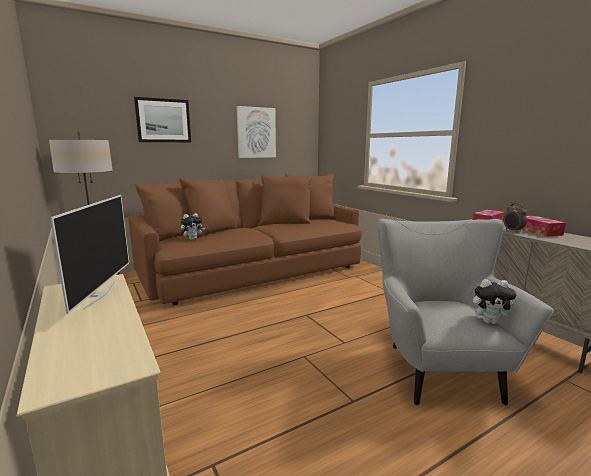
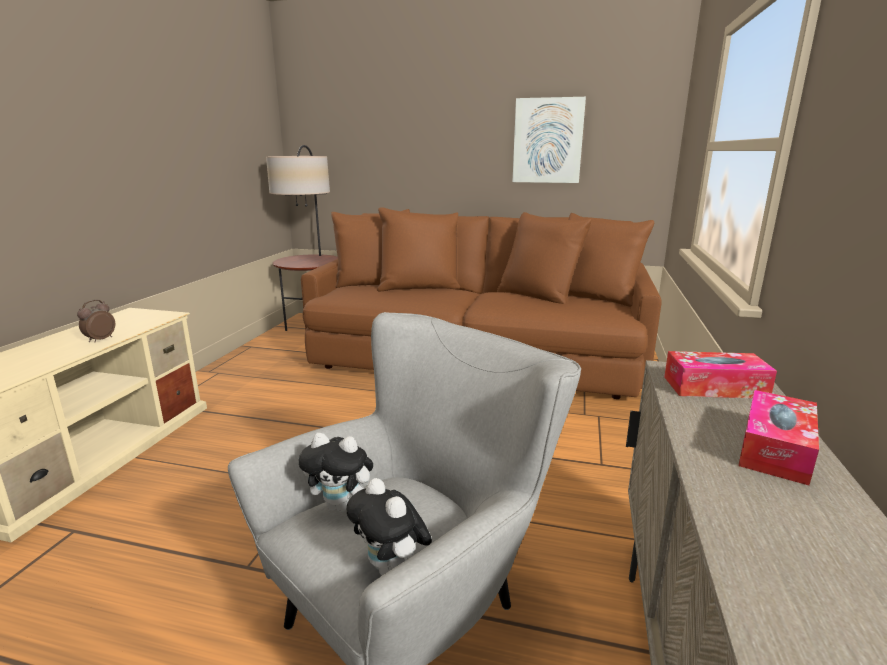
camera: 45 degrees right, 5 degrees up
television [50,195,129,314] -> none
picture [134,97,191,142] -> none
plush toy [181,213,205,240] -> plush toy moved to [299,433,373,512]
alarm clock [503,203,527,233] -> alarm clock moved to [77,299,115,342]

